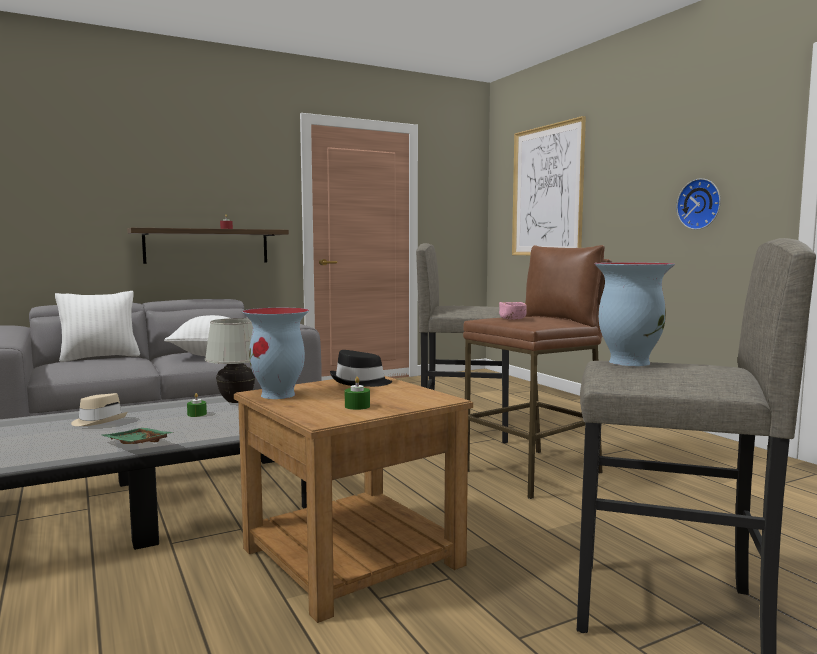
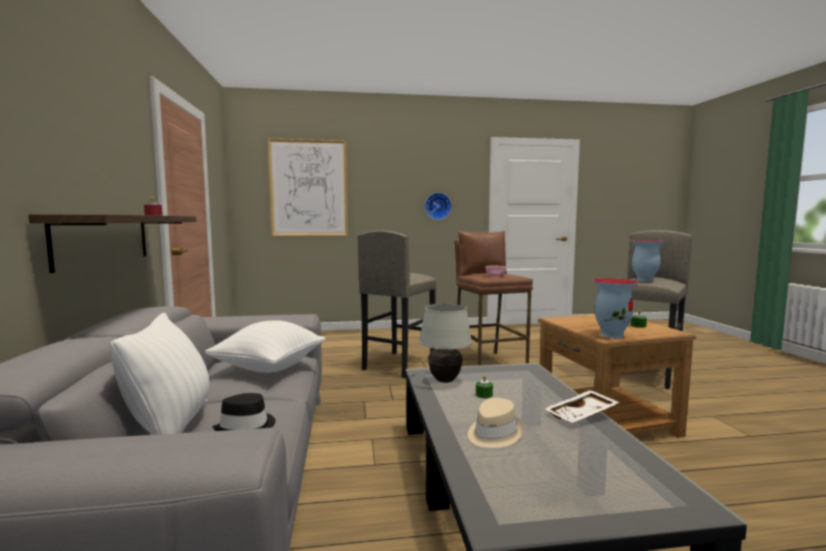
camera: 70 degrees left, 0 degrees up
green tray [102,428,175,444] -> white tray [545,390,620,423]
black hat [330,350,392,387] -> black hat moved to [212,393,276,431]

